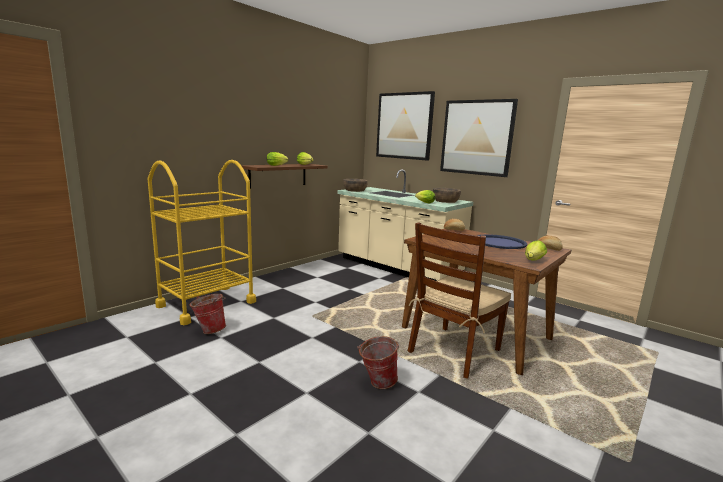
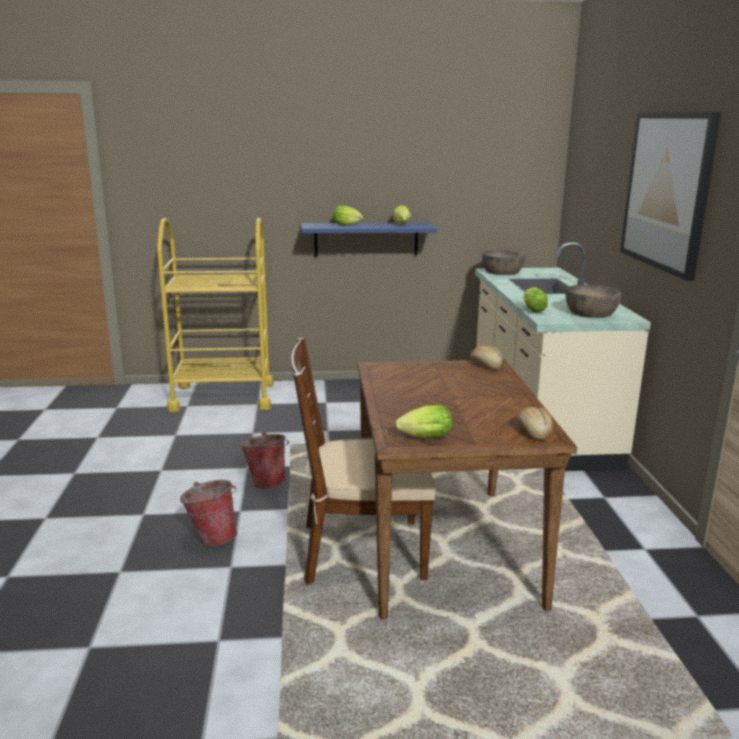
camera: 45 degrees right, 5 degrees up
bucket [190,294,226,334] -> bucket moved to [240,432,289,489]
brown shelf [241,164,327,189] -> blue shelf [301,222,437,256]
picture [376,91,435,161] -> none
blue tray [477,234,527,249] -> none

